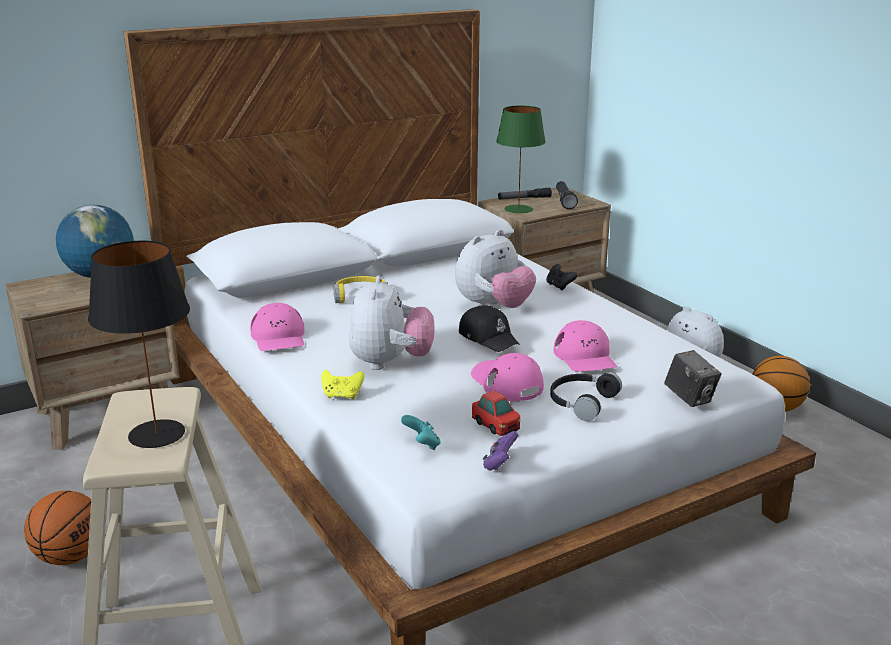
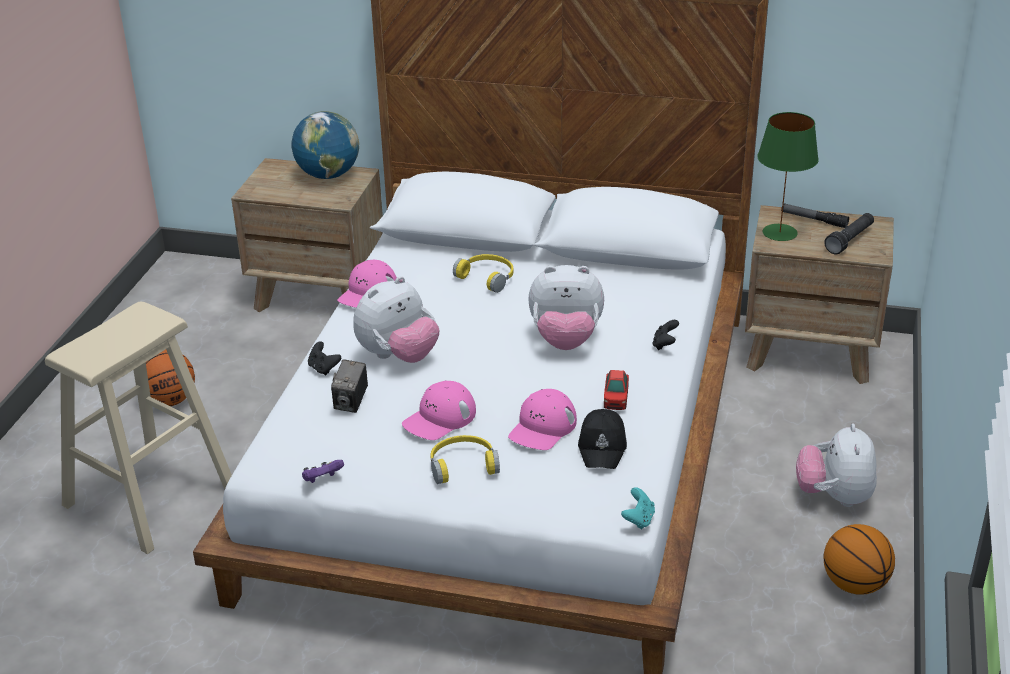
camera: 45 degrees right, 10 degrees up
black table lamp [88,241,190,448] -> none
yellow game controller [321,370,364,399] -> black game controller [308,341,341,376]
turquoise game controller [401,415,441,450] -> turquoise game controller moved to [621,487,655,529]
black cap [459,305,520,352] -> black cap moved to [578,409,627,469]
pink cap [471,353,544,401] -> pink cap turned 150 degrees counterclockwise [402,380,476,440]
toy car [472,390,520,436] -> toy car moved to [604,370,629,410]
black headphones [550,372,622,421] -> yellow headphones [430,435,500,484]
camera [664,350,722,407] -> camera moved to [331,359,368,413]

